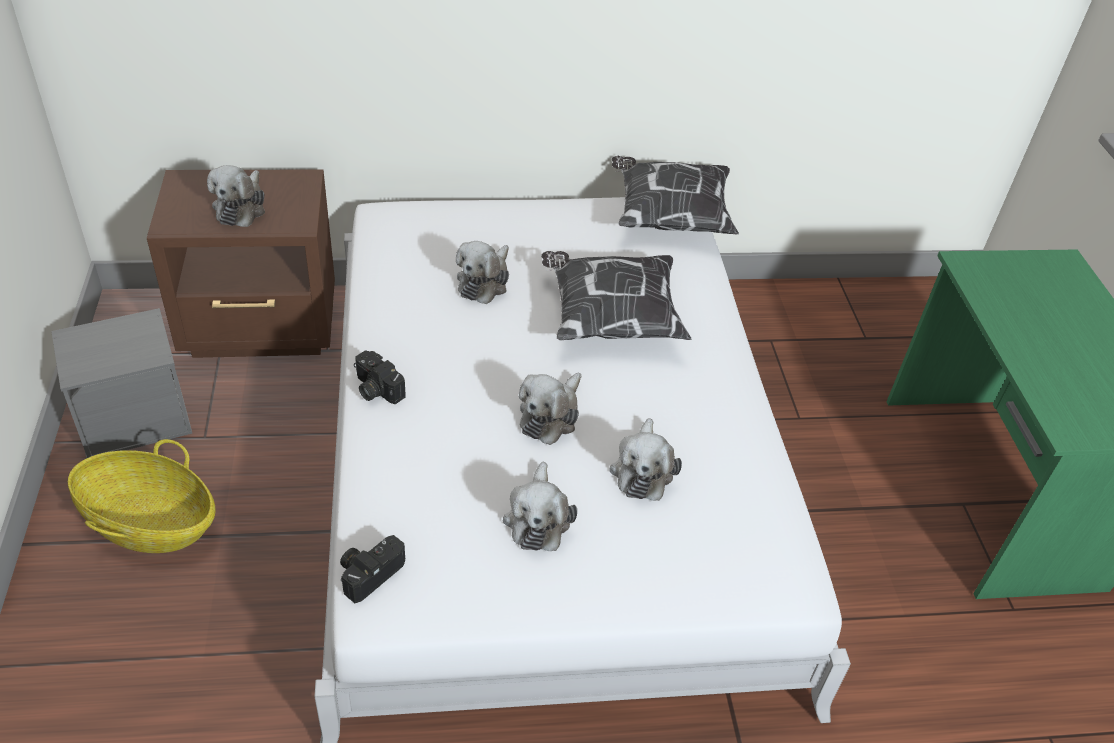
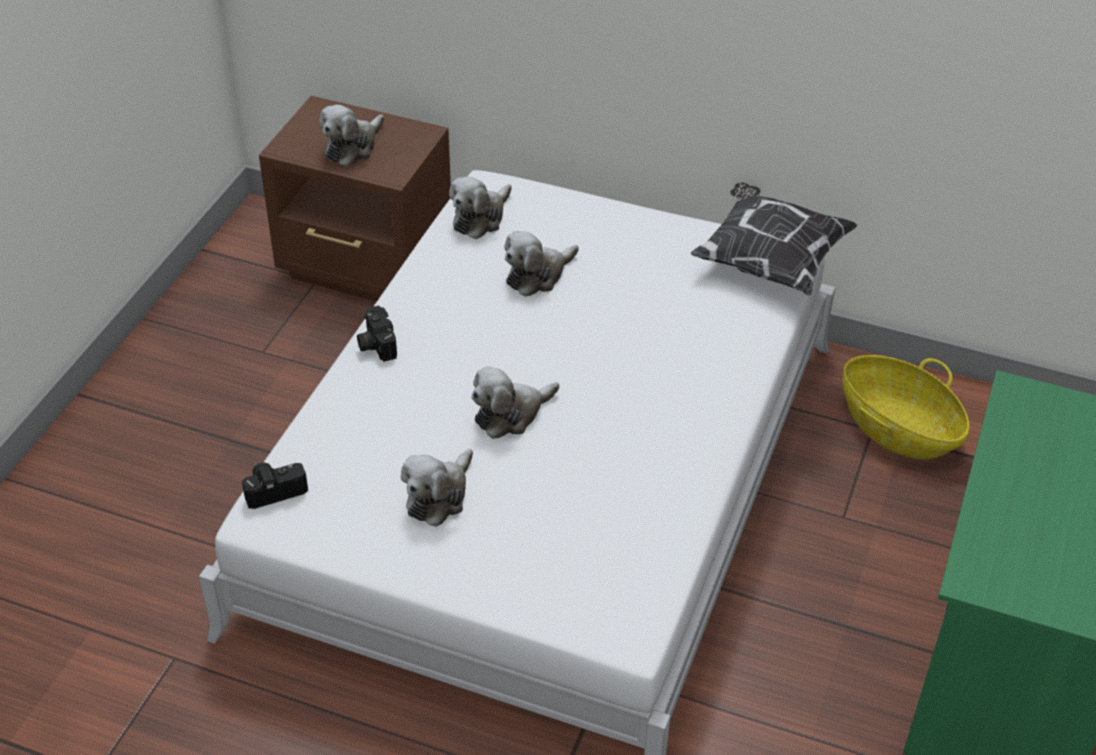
camera: 30 degrees right, 0 degrees up
grey storage box [51,308,192,458] -> none
basket [68,439,215,553] -> basket moved to [842,355,969,459]
pillow [541,251,692,340] -> none
plush toy [609,418,682,501] -> plush toy moved to [449,177,512,239]

